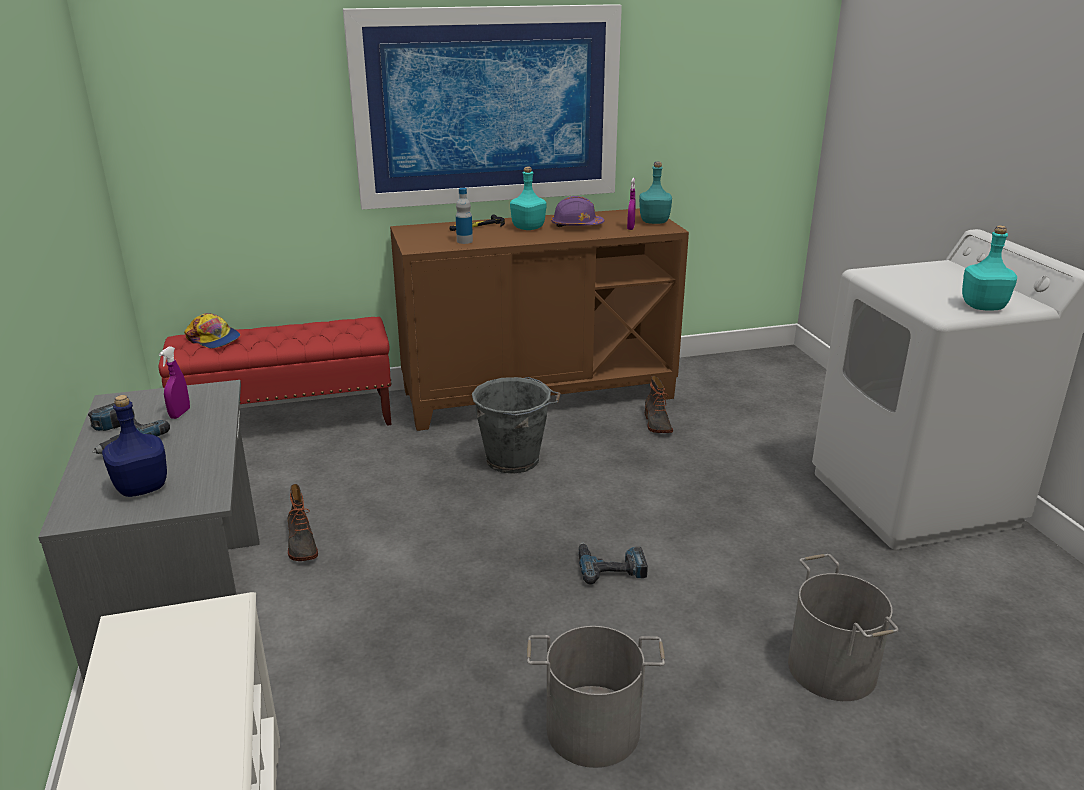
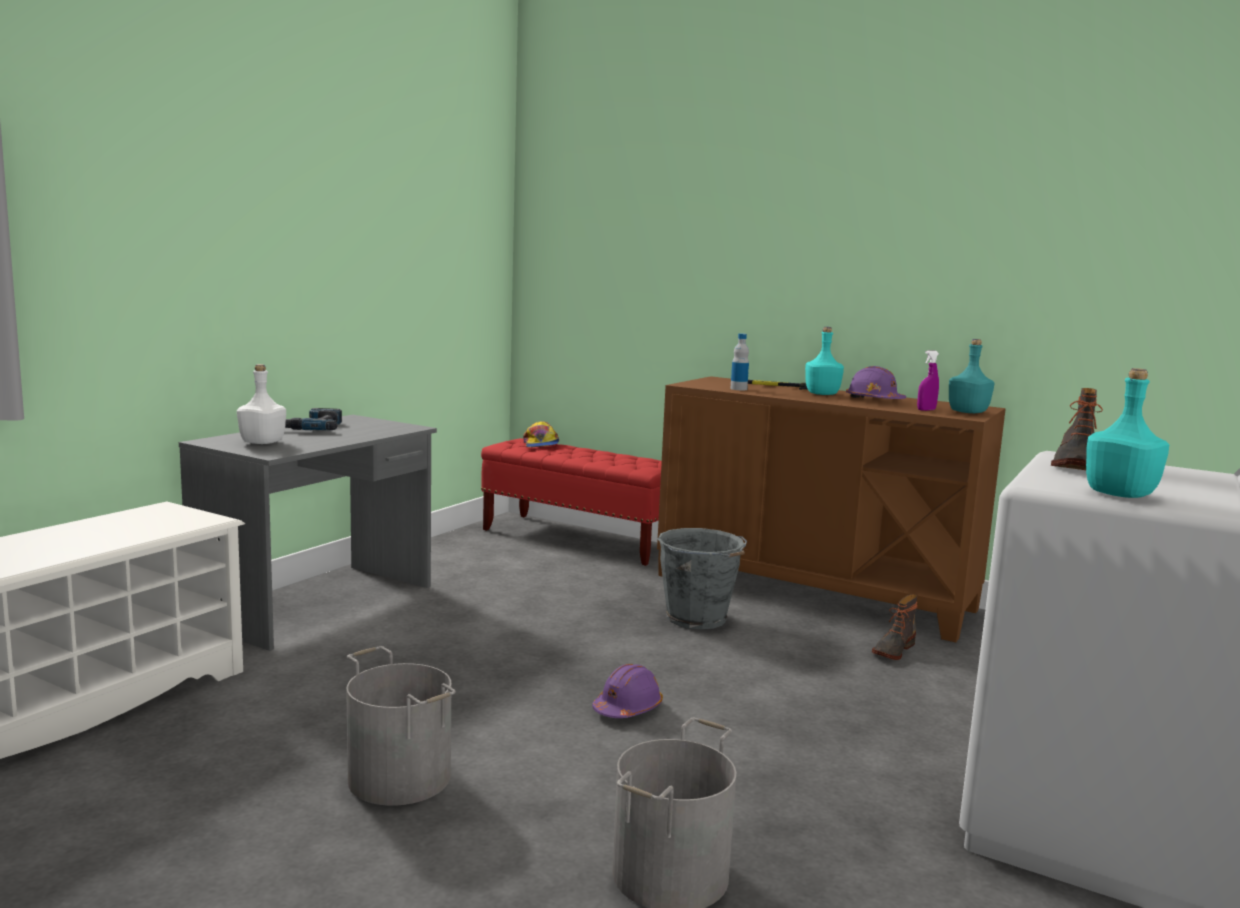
camera: 45 degrees right, 15 degrees down
blue bottle [102,395,167,497] -> white bottle [237,364,286,444]
purple spray bottle [159,346,190,419] -> none
boot [288,484,318,561] -> boot moved to [1051,388,1103,470]
picture [343,4,622,210] -> none
power drill [579,543,648,584] -> purple hard hat [592,664,663,718]

